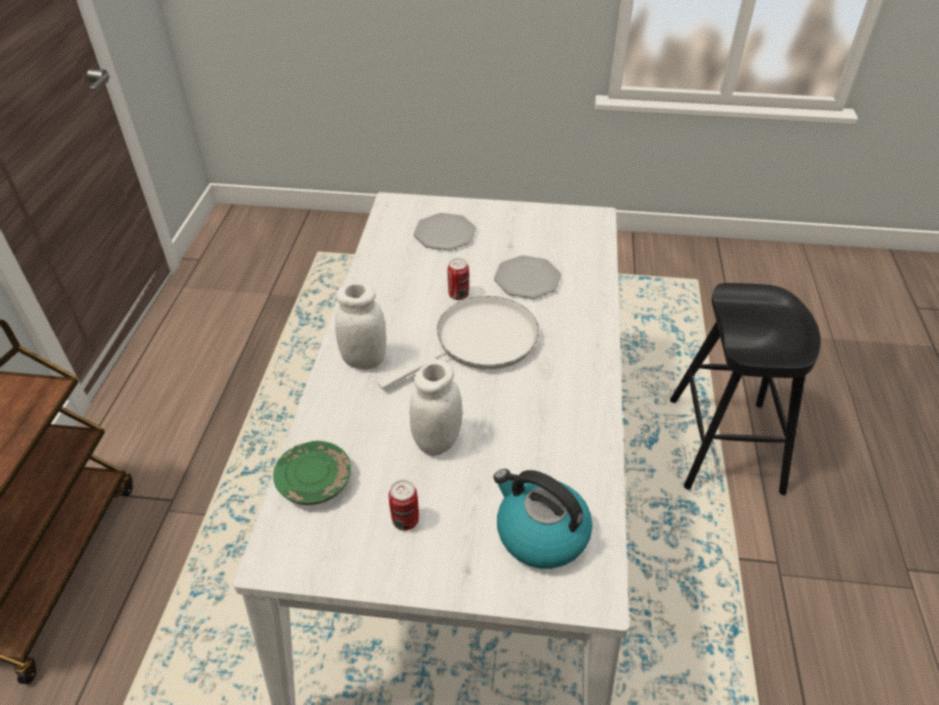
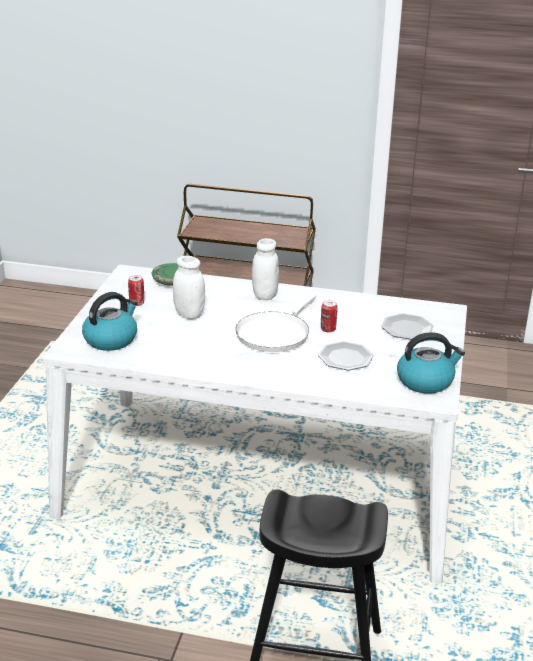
camera: 95 degrees right, 15 degrees down
white frying pan [378,296,539,389] -> white frying pan turned 60 degrees clockwise [235,294,316,352]
none -> kettle [397,332,465,394]

